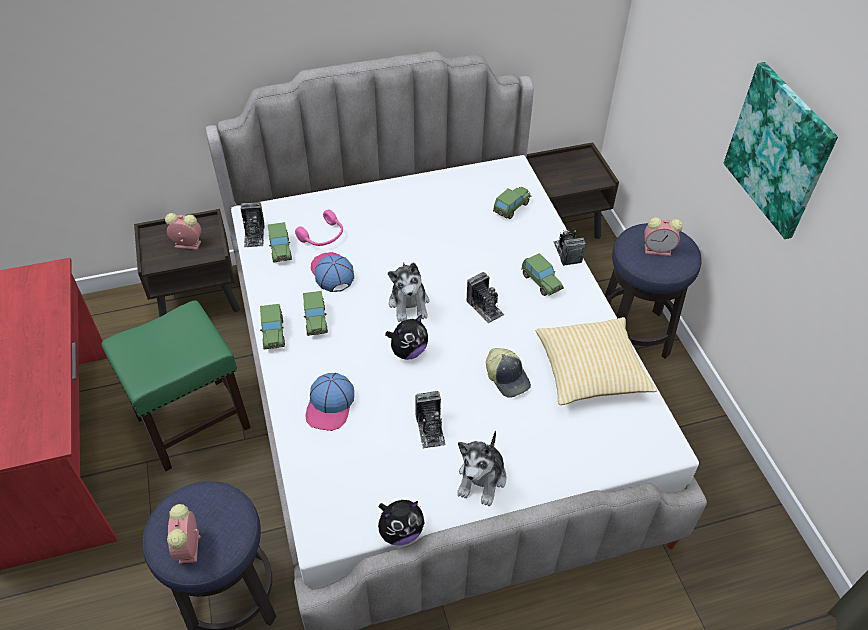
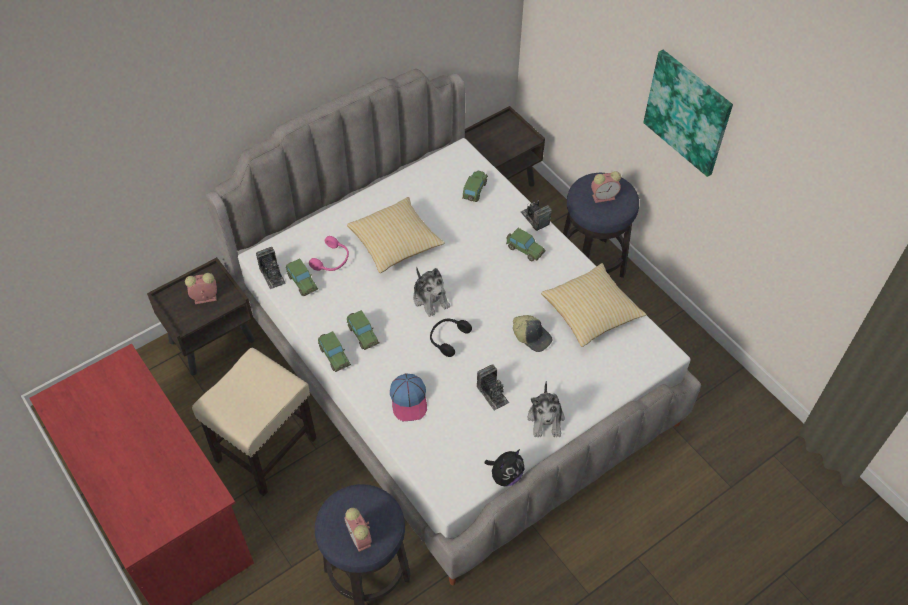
camera: 20 degrees left, 5 degrees up
green stool [101,300,251,471] -> beige stool [192,348,316,496]
cap [311,252,354,292] -> none
plush toy [385,315,428,360] -> black headphones [430,319,472,357]
camera [467,272,504,324] -> none
none -> pillow [347,197,445,273]

